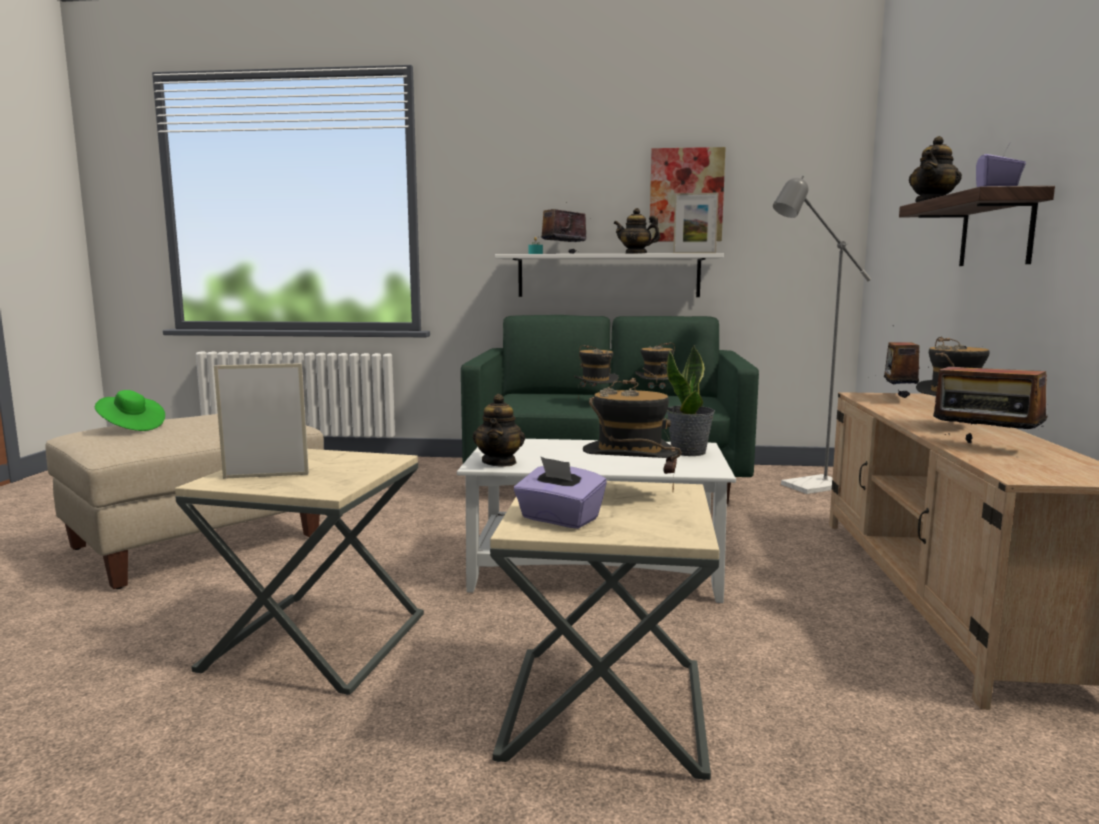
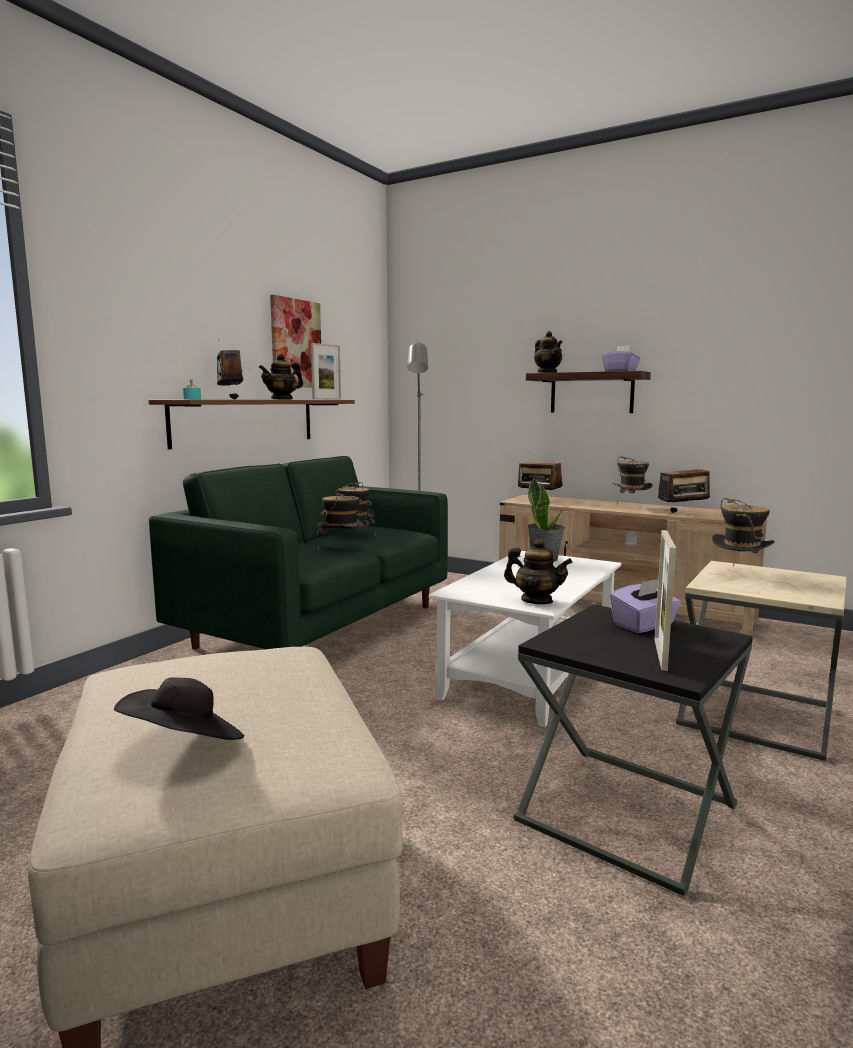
camera: 65 degrees left, 0 degrees up
green hat [95,390,165,431] -> black hat [114,678,244,740]
beige side table [175,449,424,695] -> black side table [514,604,752,896]
white shelf [495,253,724,297] -> brown shelf [149,400,355,449]
purple tissue box [514,457,607,529] -> purple tissue box moved to [610,580,681,633]

